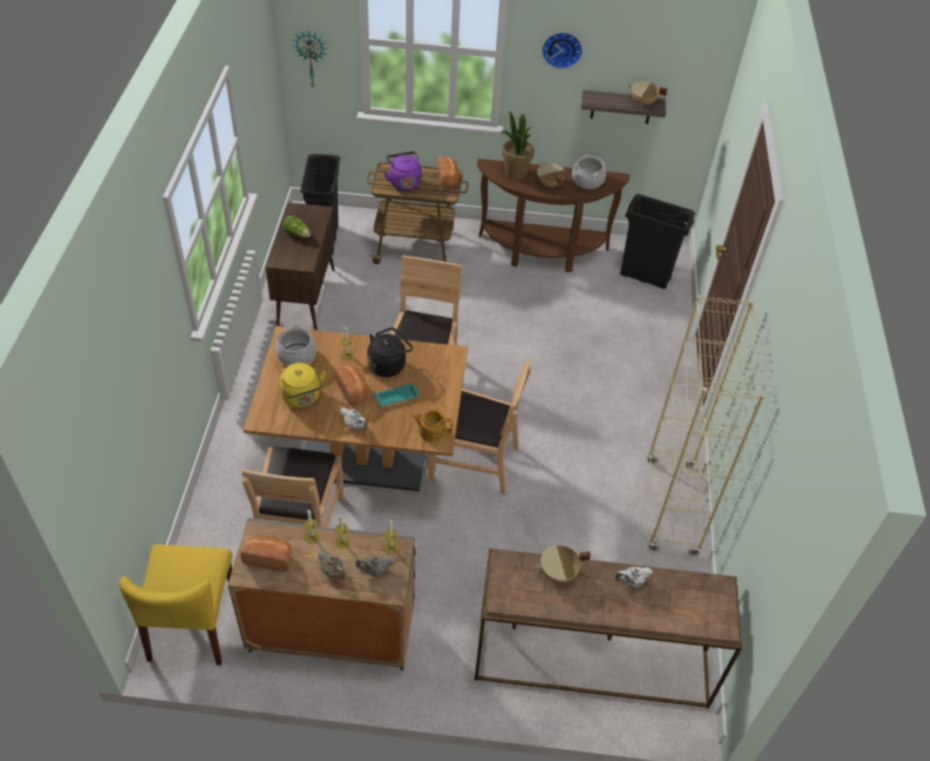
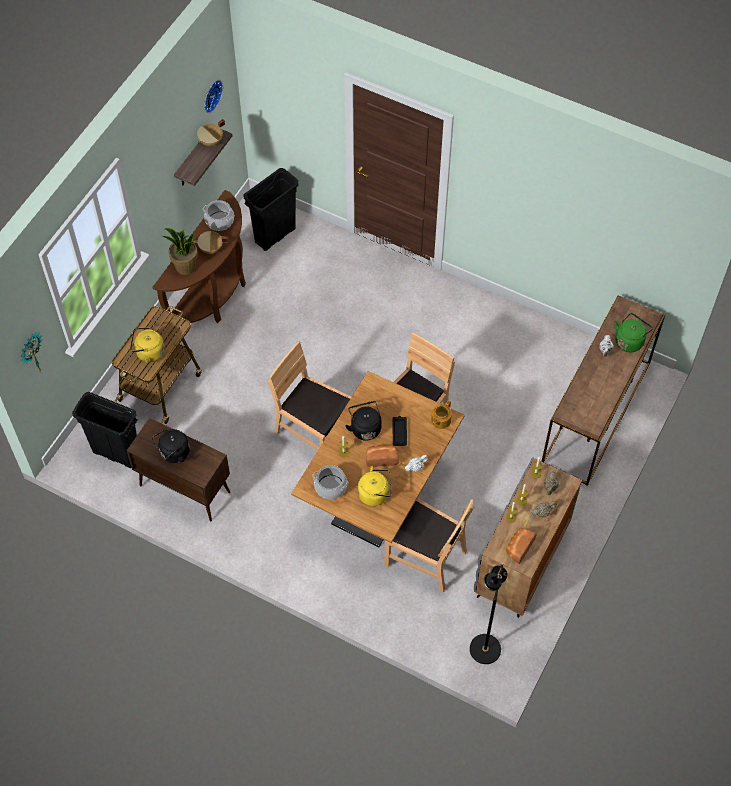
camera: 65 degrees left, 10 degrees up
yellow chair [119,544,232,665] -> black floor lamp [470,563,508,664]
lettuce [283,215,311,238] -> black kettle [152,429,190,463]
turquoise tray [374,383,419,407] -> black tray [393,416,407,446]
purple kettle [384,151,421,191] -> yellow kettle [130,327,165,363]
bread [438,157,459,187] -> none
beige cooking pot [536,545,591,583] -> none
wall clock [542,32,583,69] -> wall clock moved to [204,80,223,113]
beige bookcase [647,295,765,556] -> none
none -> green kettle [614,313,653,352]

